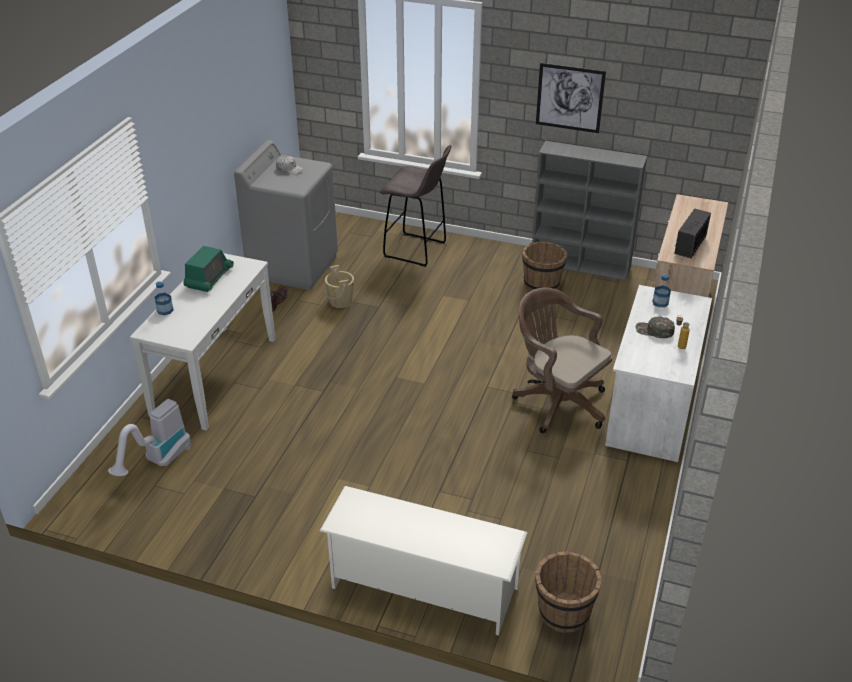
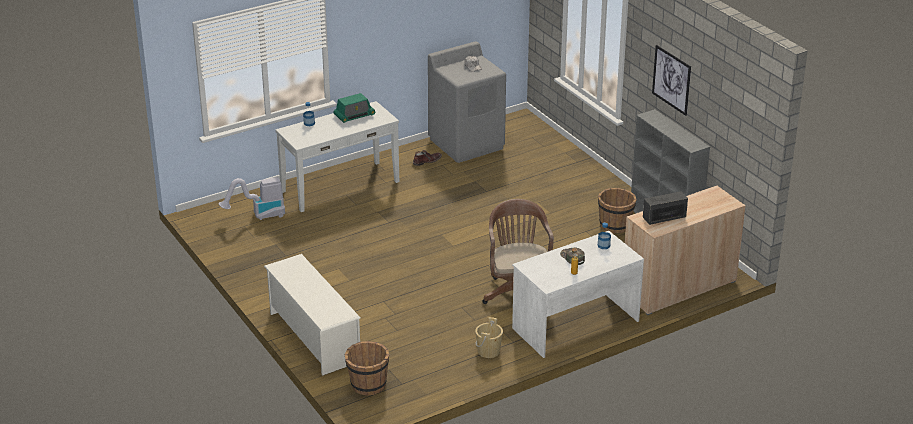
camera: 40 degrees right, 5 degrees down
beige bucket [325,265,354,308] -> beige bucket moved to [475,317,503,358]
grey stool [380,145,452,267] -> none

